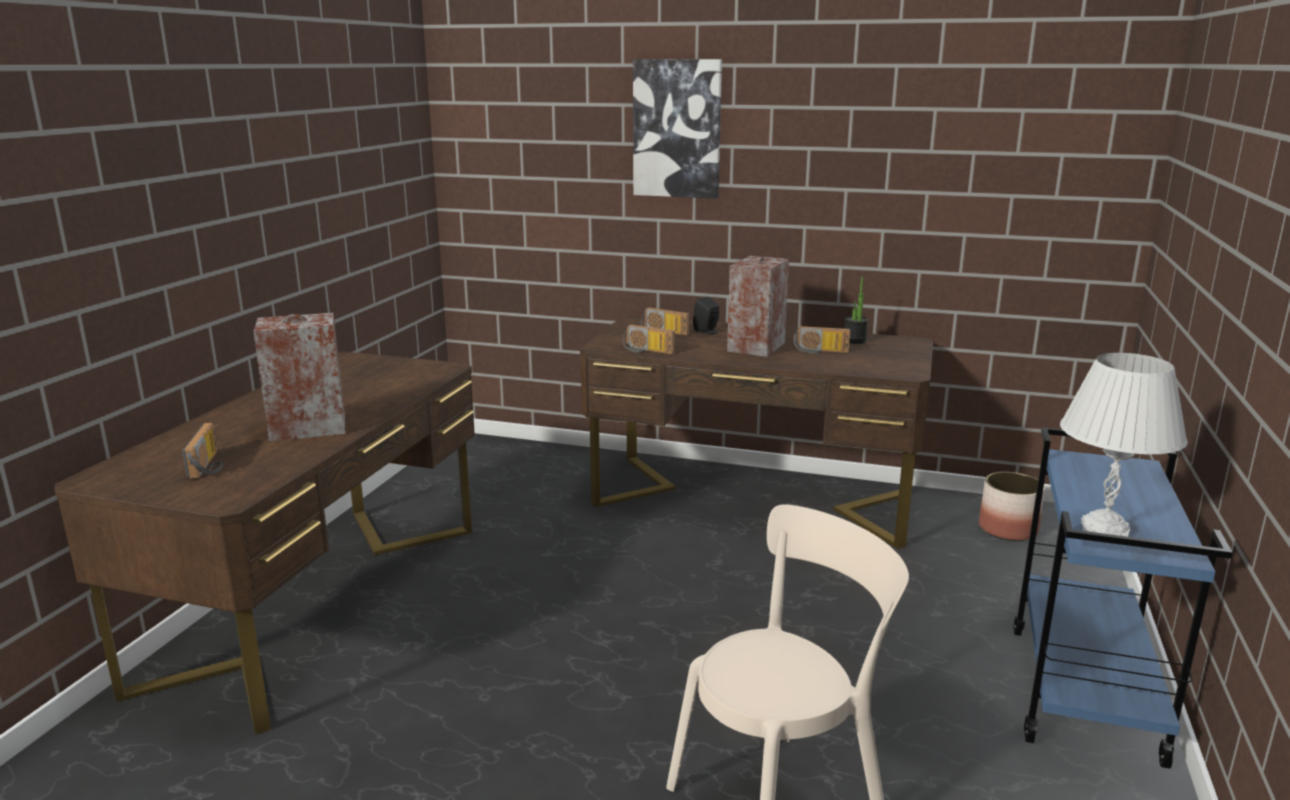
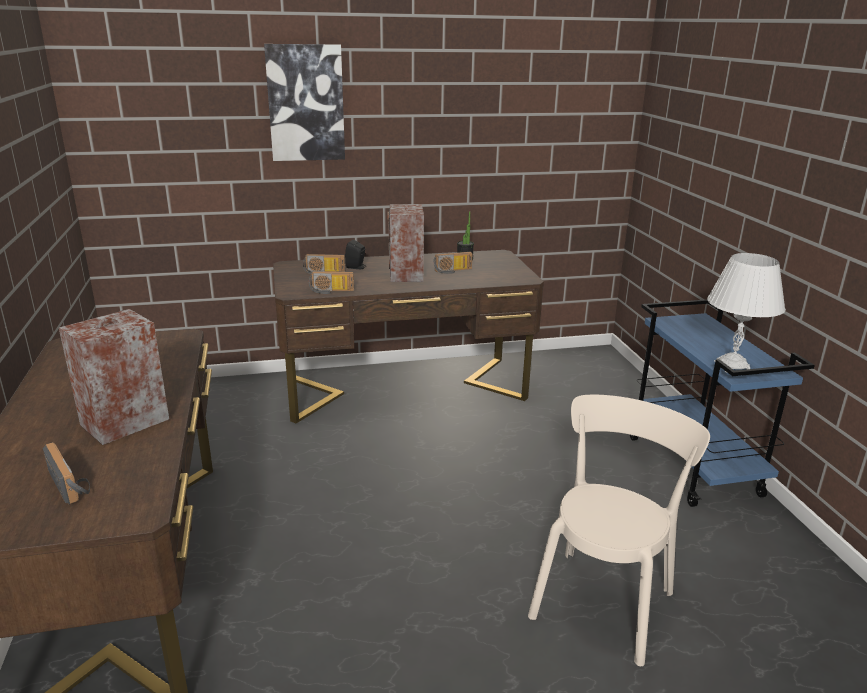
camera: 30 degrees left, 5 degrees up
planter [979,472,1045,541] -> none

